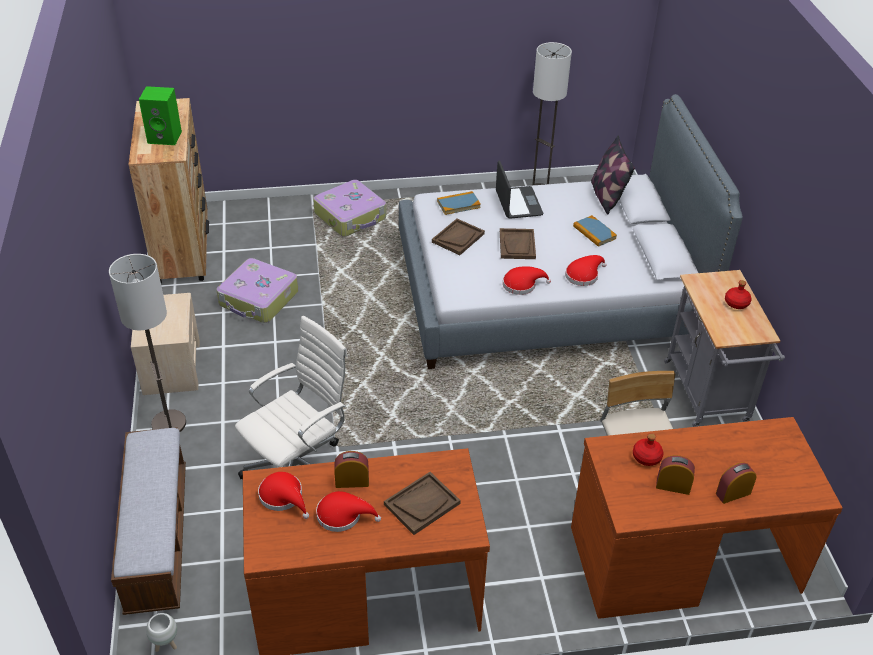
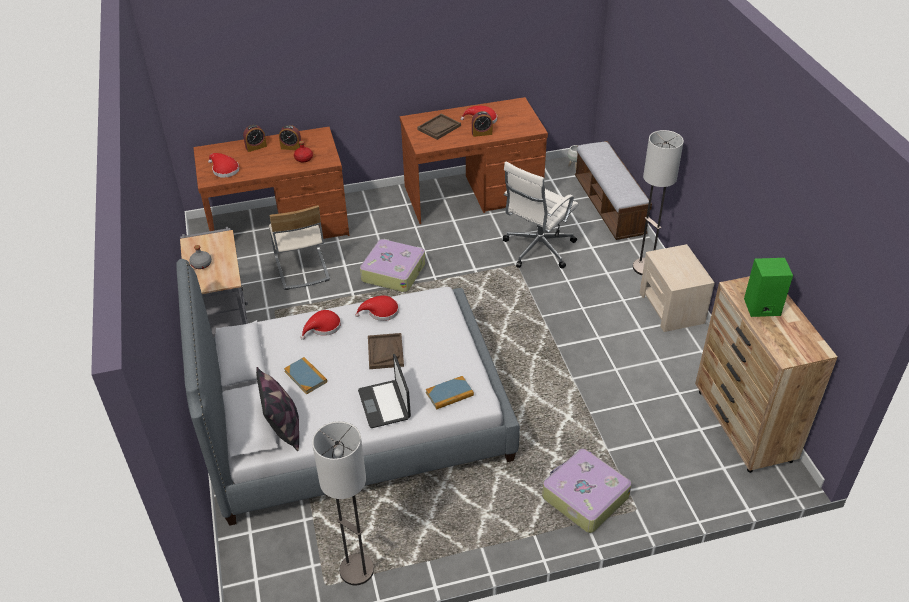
camera: 175 degrees right, 0 degrees up
suitcase [216,258,298,323] -> suitcase moved to [360,239,426,292]
red hat [258,472,309,519] -> red hat moved to [208,153,240,178]
brown tray [432,219,485,255] -> none
red bottle [725,280,751,309] -> grey bottle [189,245,212,269]

